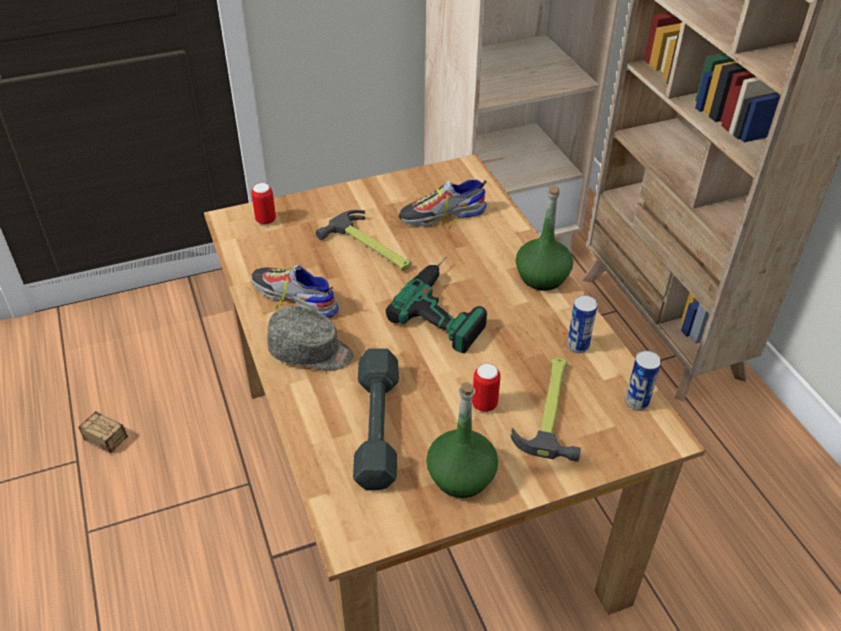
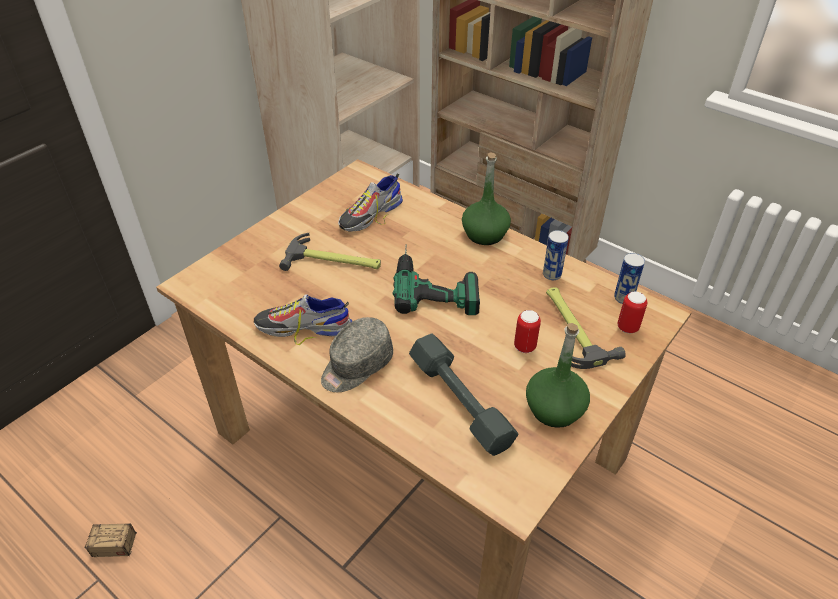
camera: 30 degrees left, 0 degrees up
can [251,183,276,224] -> can moved to [617,291,647,333]
grey cap [267,306,353,371] -> grey cap turned 150 degrees clockwise [321,317,393,392]

